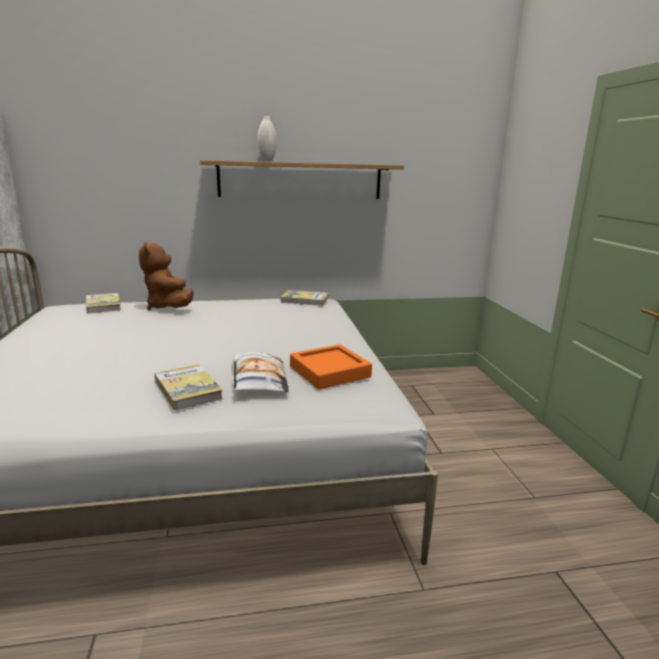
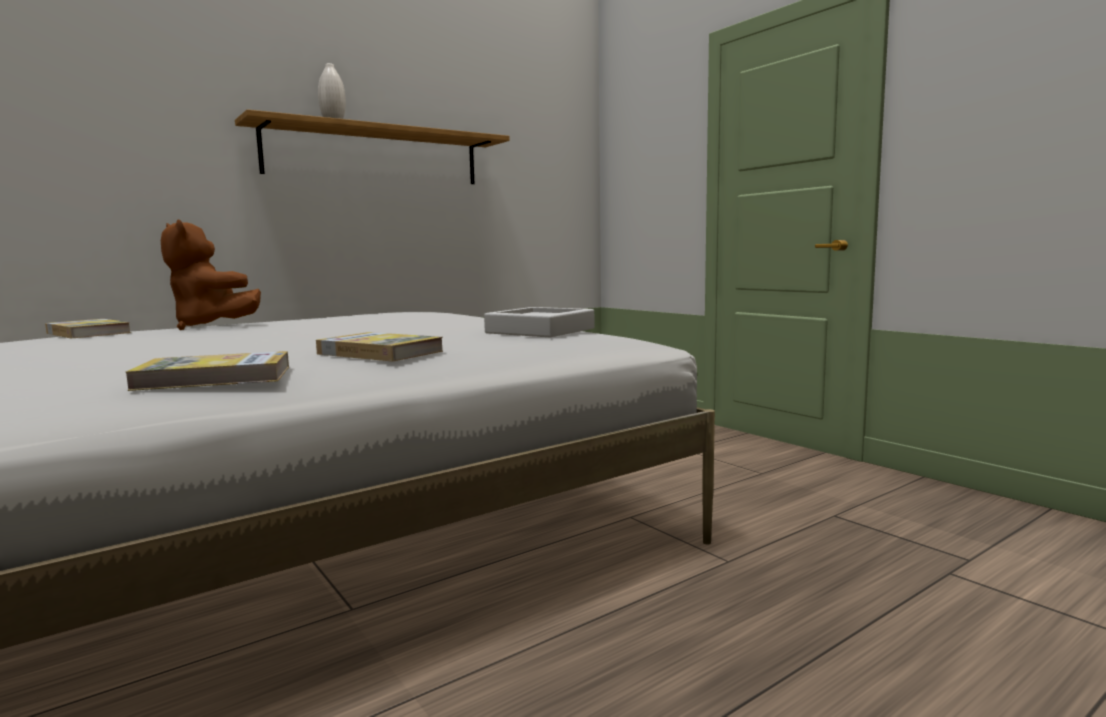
camera: 25 degrees left, 10 degrees down
pillow [233,352,289,392] -> none
book [281,290,329,306] -> book moved to [126,351,289,391]
orange tray [290,344,372,389] -> grey tray [484,307,595,337]

